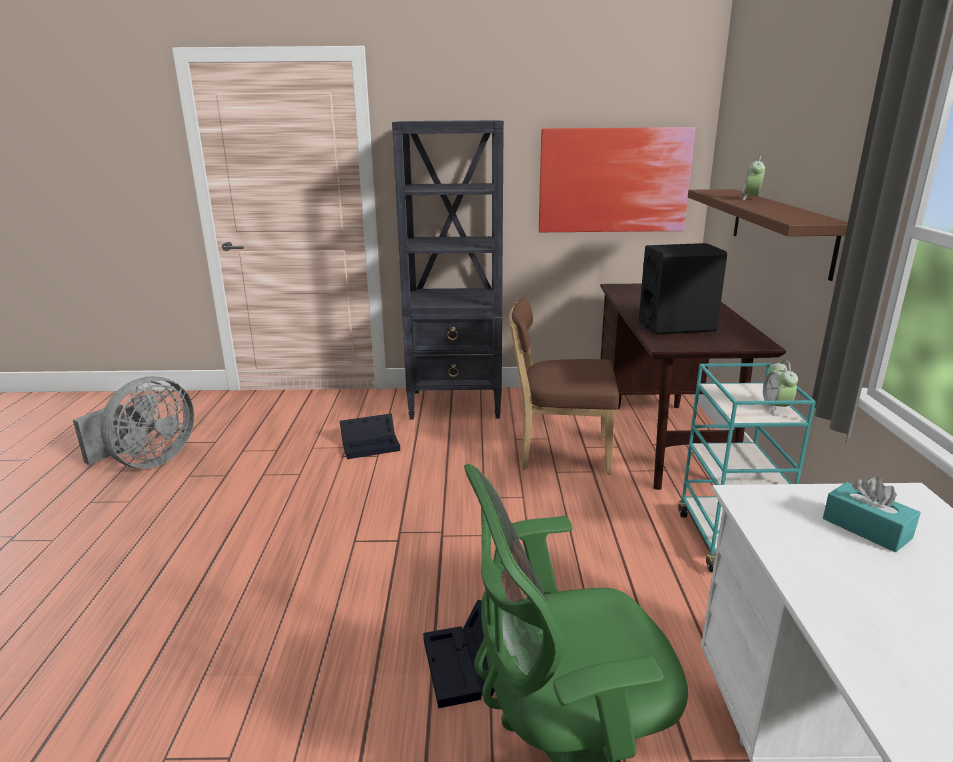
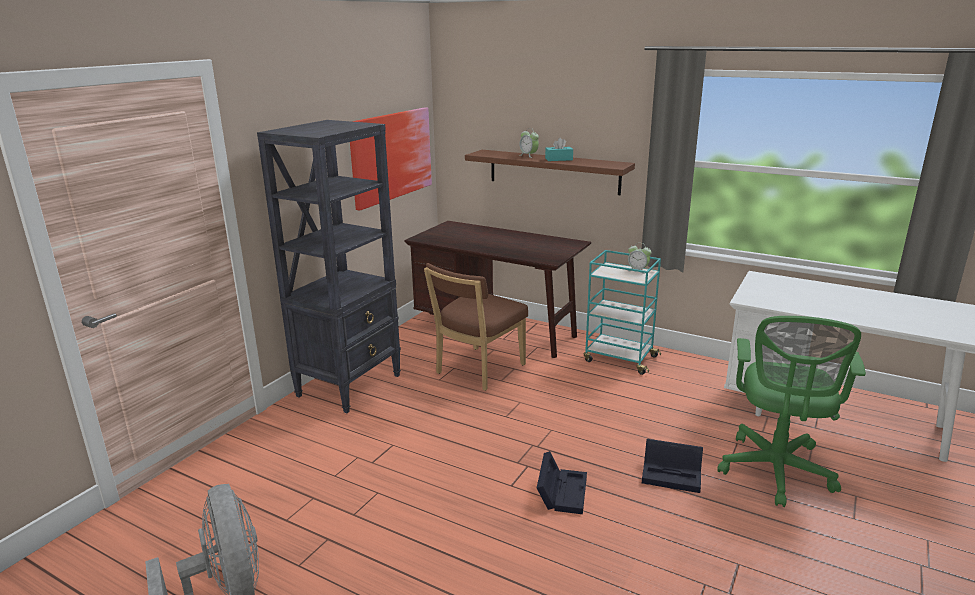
camera: 60 degrees left, 0 degrees up
black storage box [340,413,400,459] -> black storage box moved to [537,451,587,514]
black speaker [639,243,727,335] -> none
turquoise tissue box [823,476,920,552] -> turquoise tissue box moved to [545,138,573,161]

